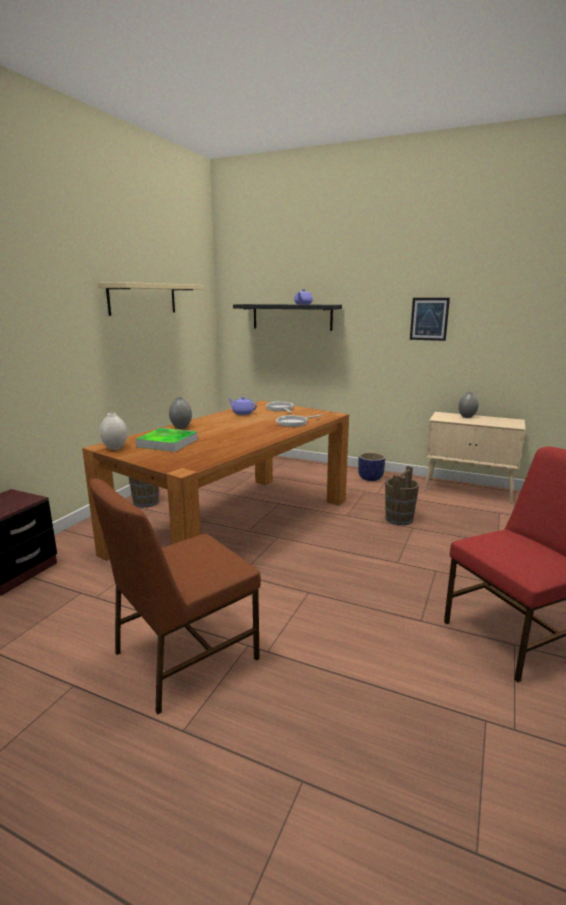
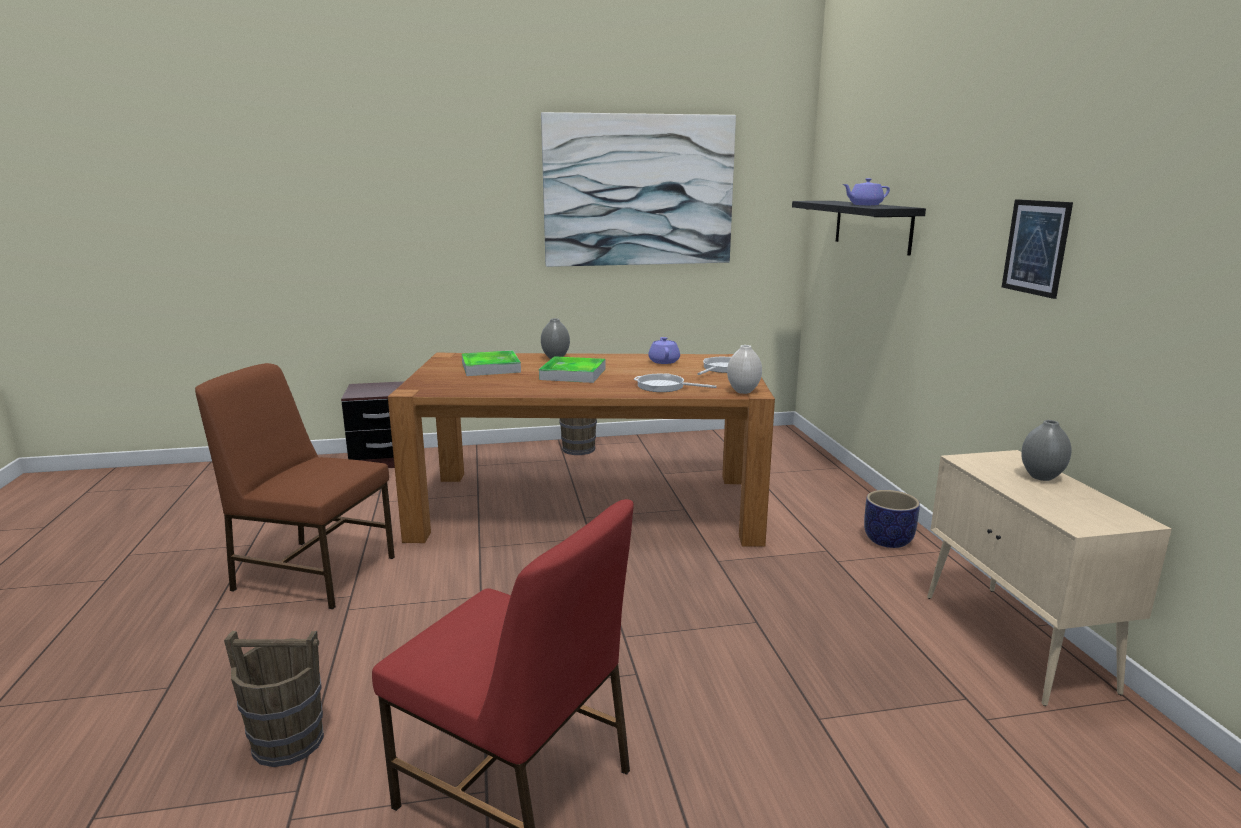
camera: 55 degrees right, 0 degrees up
beige shelf [97,282,204,316] -> picture [541,112,736,267]
white vase [100,413,128,450] -> white vase moved to [727,345,762,394]
brown bucket [385,466,419,525] -> brown bucket moved to [224,631,324,767]
none -> tray [539,356,605,383]

